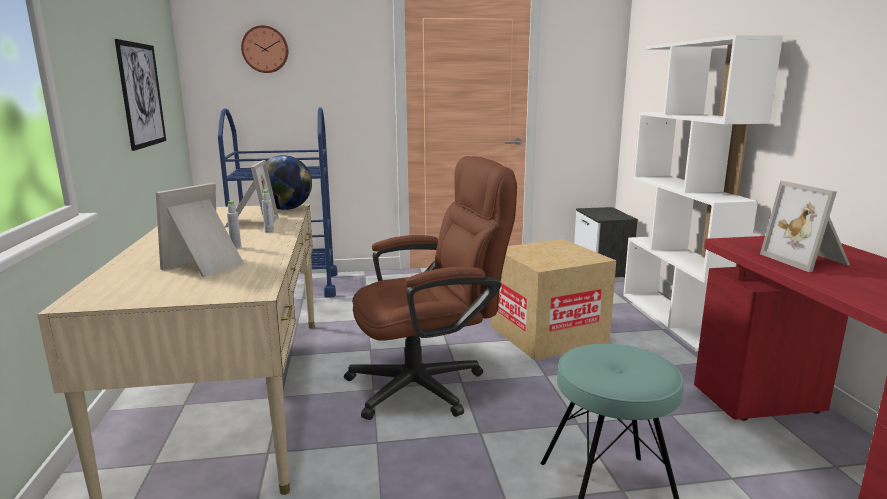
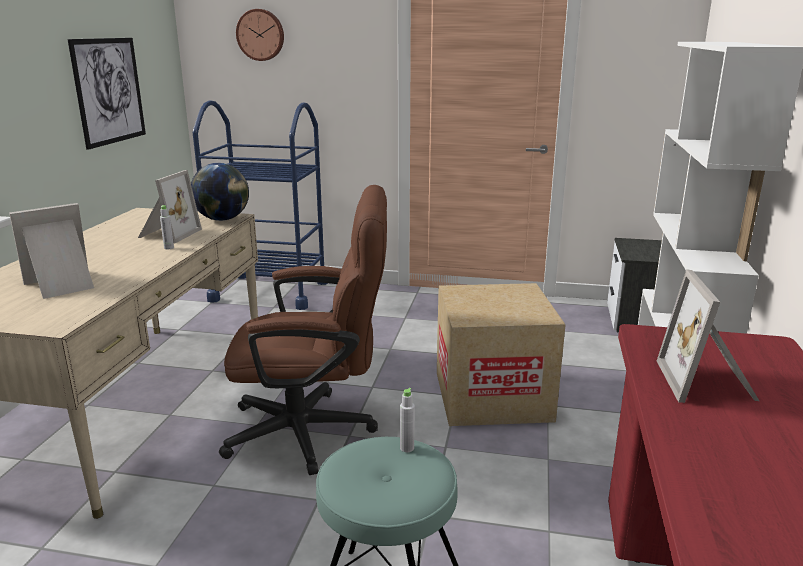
camera: 20 degrees right, 5 degrees up
grey bottle [227,200,241,248] -> grey bottle moved to [400,388,415,452]

